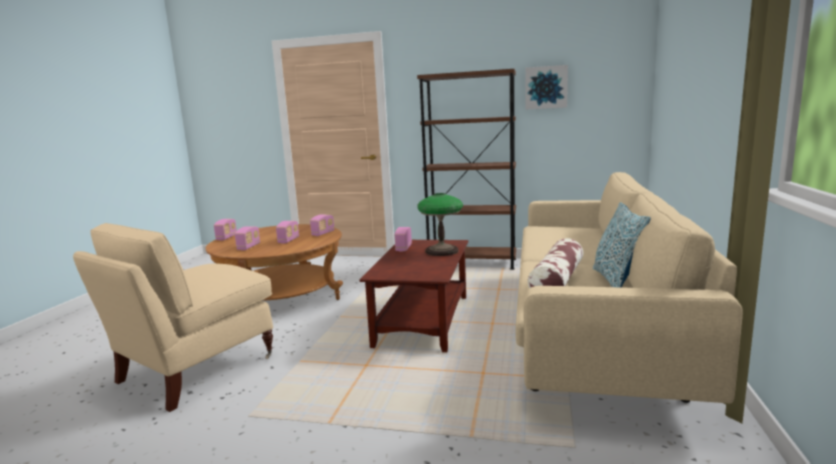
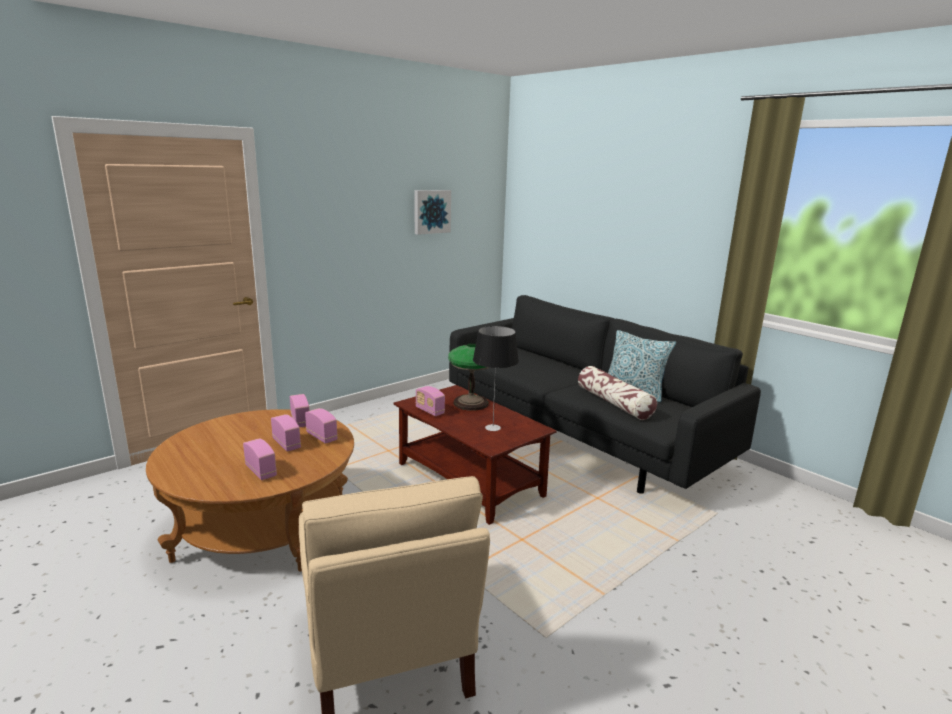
camera: 55 degrees left, 5 degrees up
radio [214,219,237,241] -> radio moved to [305,408,338,444]
brown bookcase [417,69,516,270] -> none
beige sofa [515,172,743,404] -> black sofa [449,295,761,494]
none -> table lamp [473,326,519,431]

